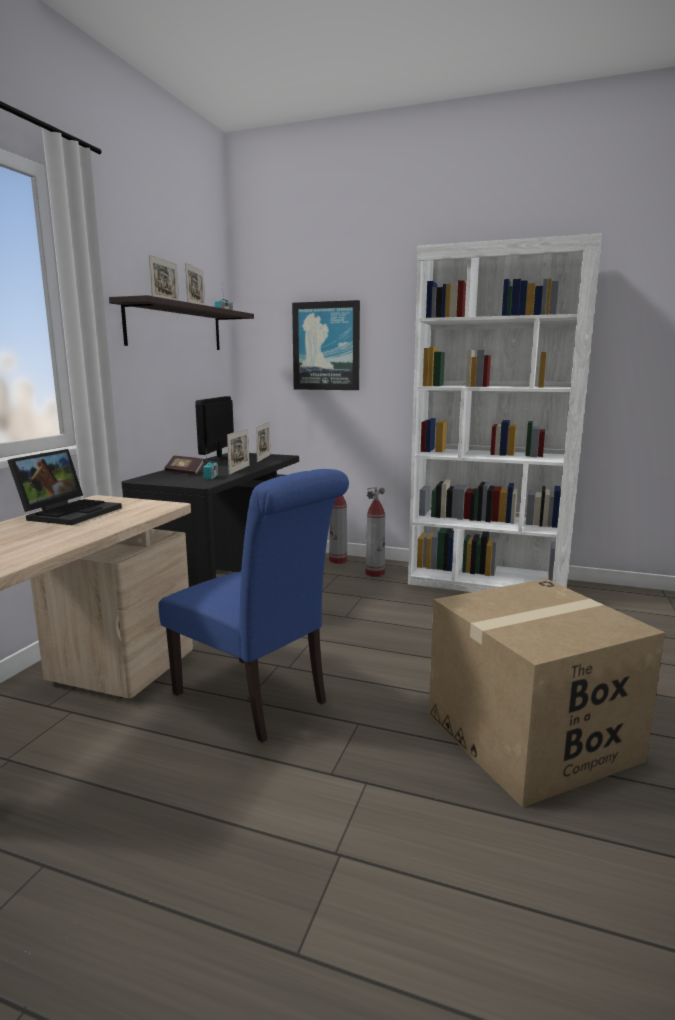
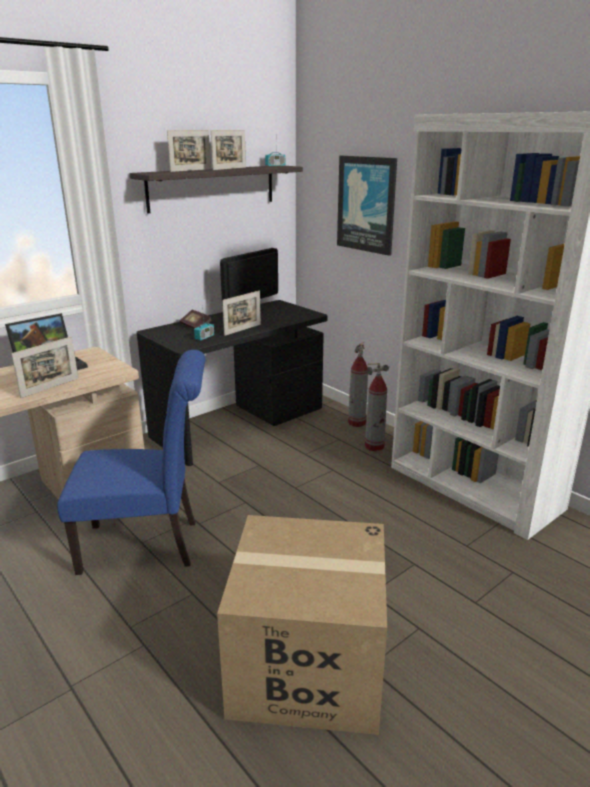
camera: 30 degrees right, 10 degrees up
blue chair [159,469,349,743] -> blue chair turned 75 degrees counterclockwise [57,350,205,575]
picture frame [256,422,270,462] -> picture frame moved to [11,336,78,398]

